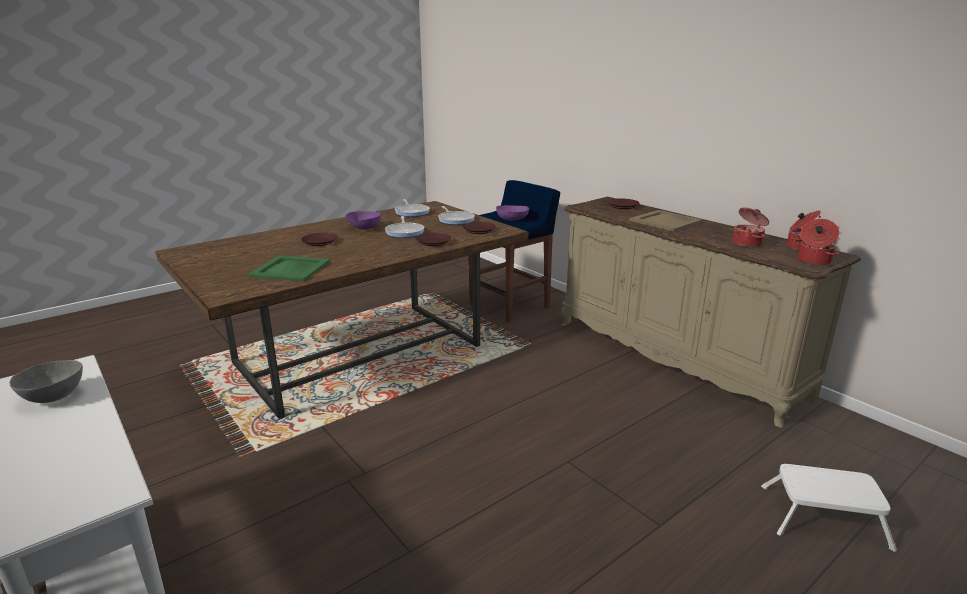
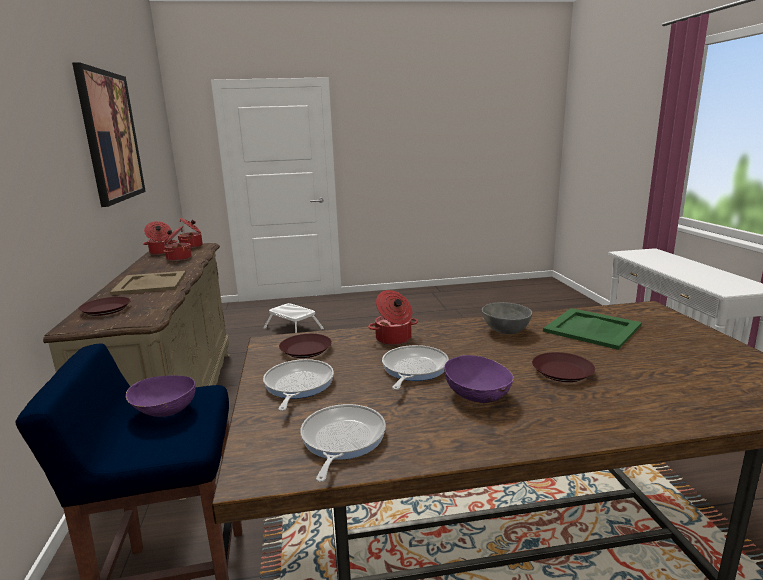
camera: 150 degrees left, 5 degrees down
grey bowl [10,360,83,403] -> grey bowl moved to [482,302,532,334]
brown plate [416,233,451,246] -> cooking pot [368,290,418,345]
none -> picture [72,62,146,207]

